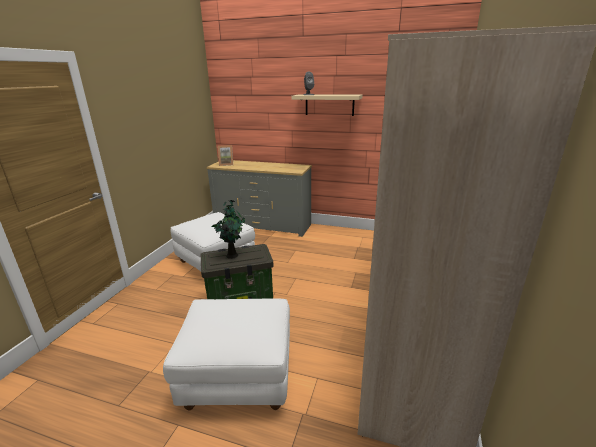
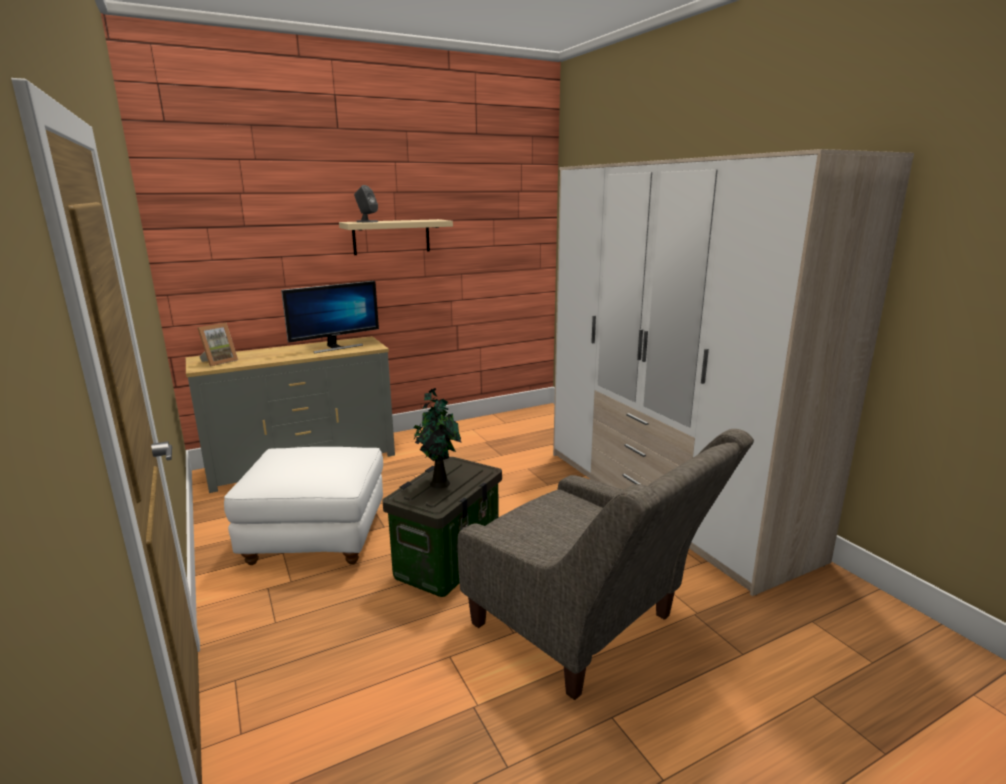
camera: 45 degrees left, 5 degrees down
white ottoman [163,298,290,410] -> grey armchair [458,429,754,700]
none -> monitor [281,281,379,353]

